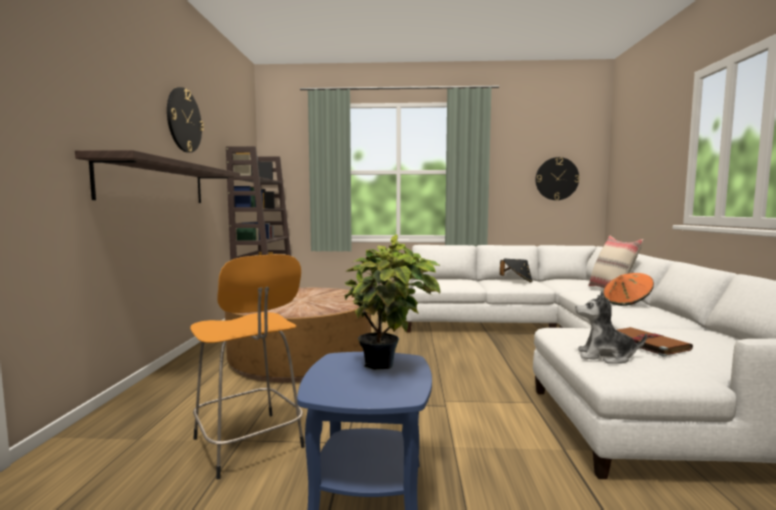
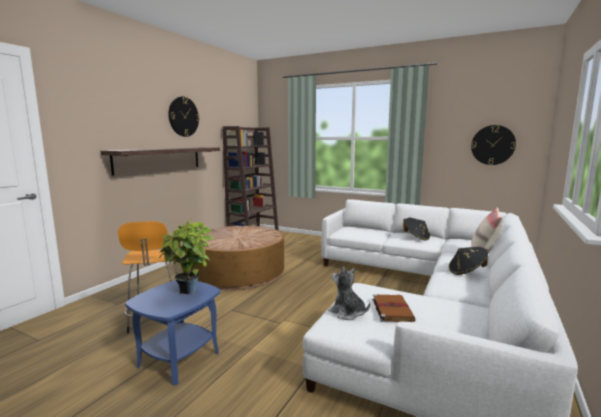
camera: 25 degrees right, 5 degrees up
orange hat [603,273,654,306] -> black hat [449,247,488,275]

